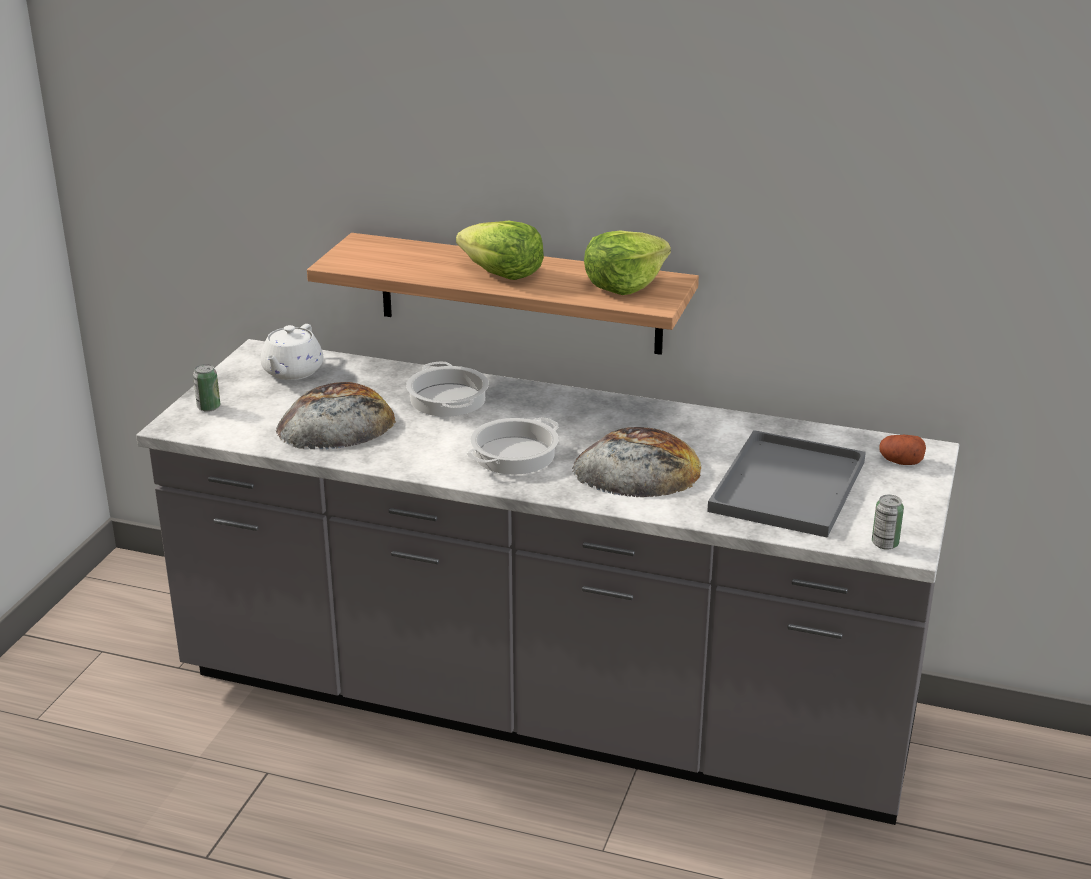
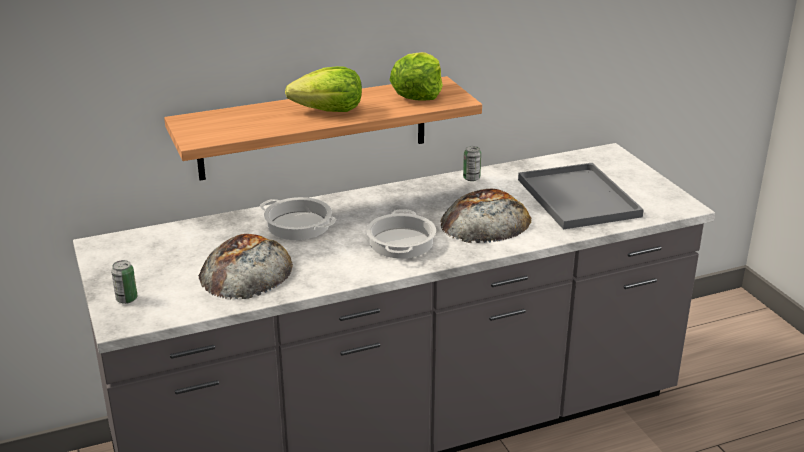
camera: 40 degrees left, 0 degrees up
white teapot [261,324,323,380] -> none
can [872,495,904,550] -> can moved to [463,146,481,181]
potato [879,435,926,465] -> none

